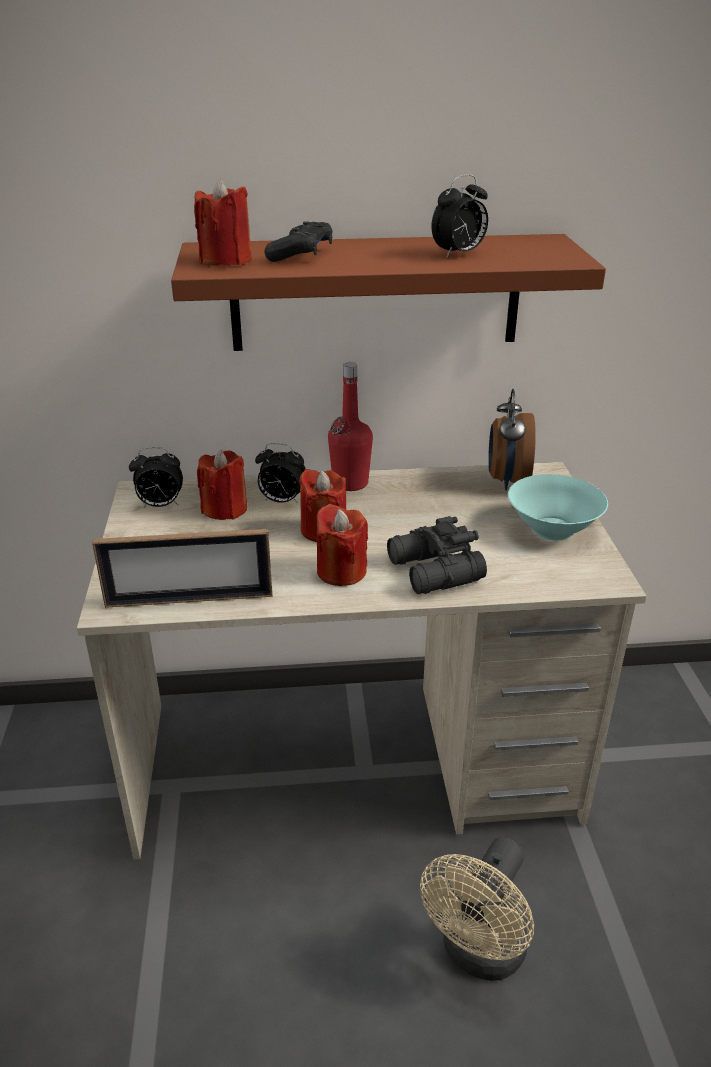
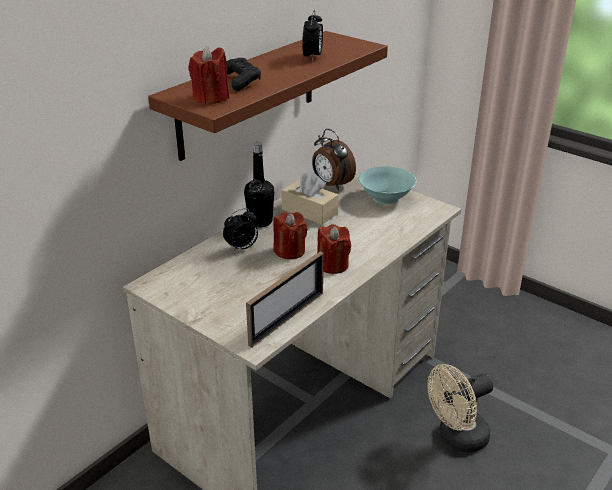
camera: 45 degrees left, 0 degrees up
alarm clock [129,447,183,507] -> none
red candle [197,450,247,520] -> none
red bottle [328,362,373,491] -> black bottle [244,142,274,227]
black binoculars [387,516,487,594] -> none
beige fan [420,837,534,981] -> beige fan turned 75 degrees clockwise [427,364,493,453]
none -> beige tissue box [281,172,339,225]

